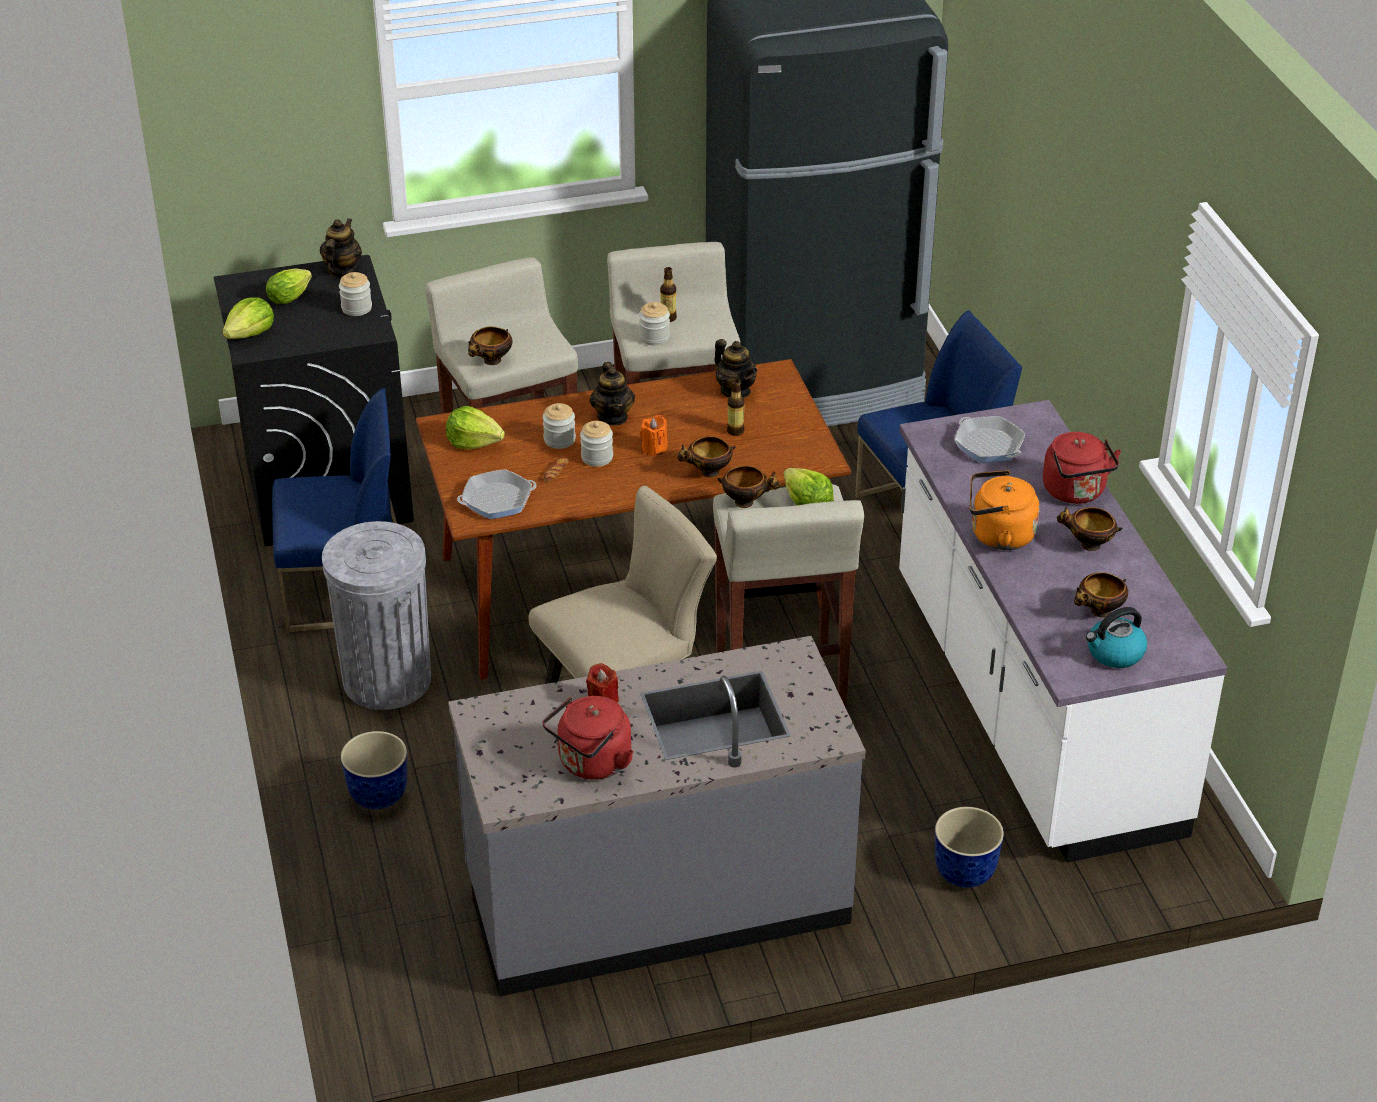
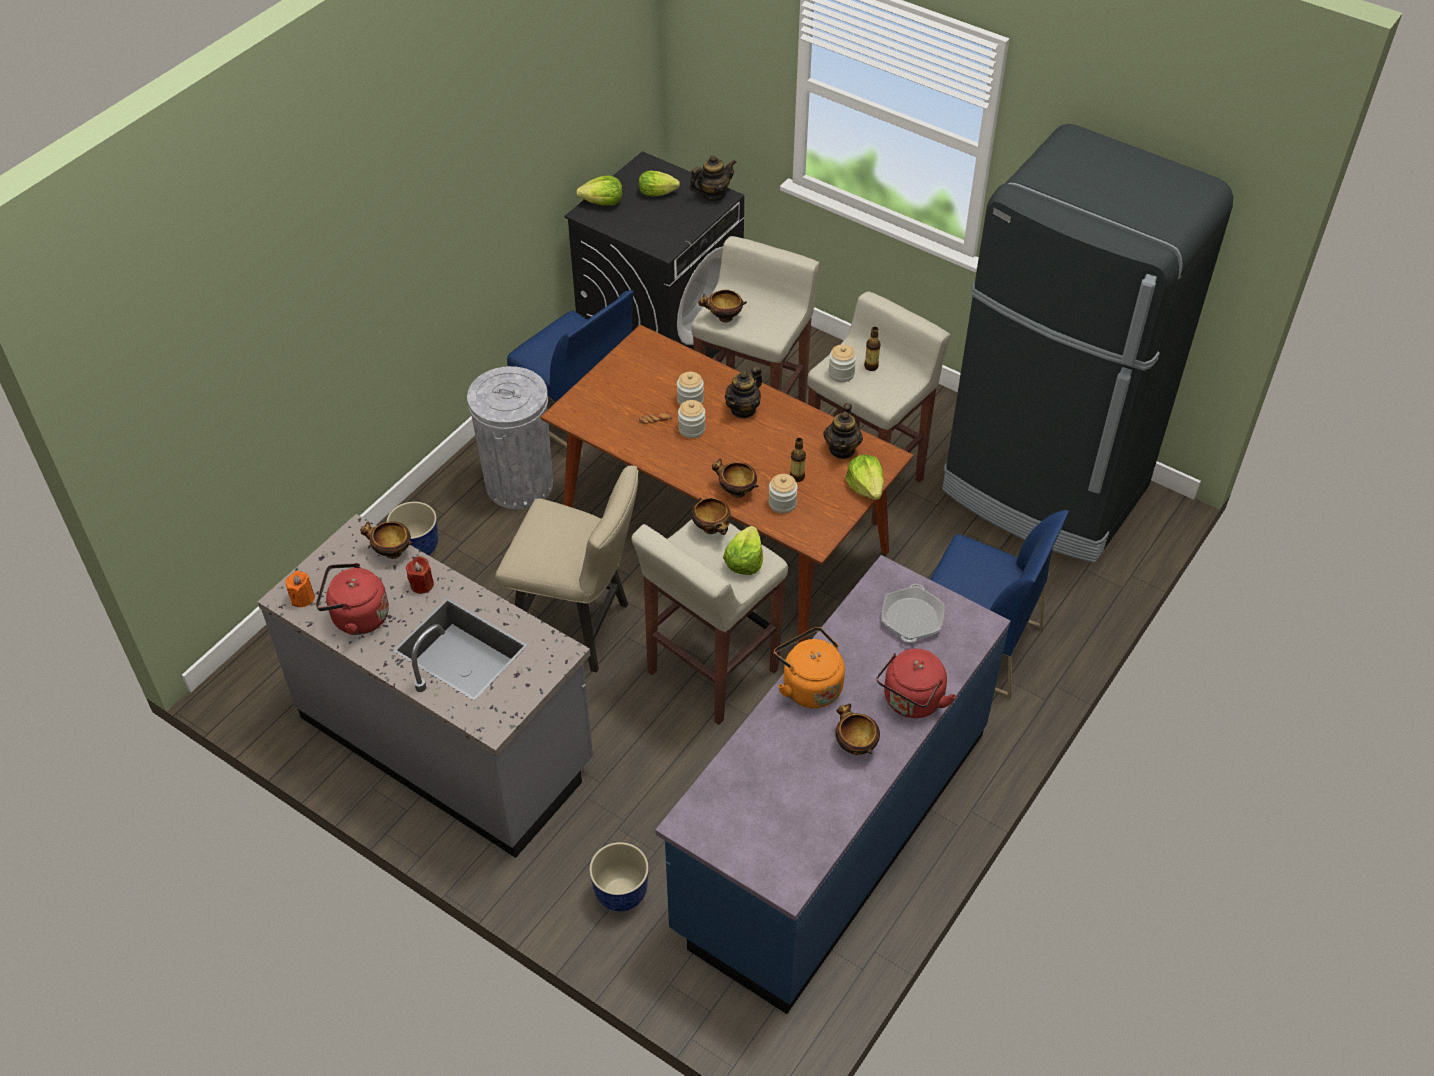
camera: 50 degrees right, 10 degrees up
jar [339,272,372,316] -> jar moved to [769,474,798,513]
lettuce [446,406,505,449] -> lettuce moved to [846,455,884,500]
frying pan [457,469,537,519] -> none
orange candle [640,415,668,456] -> orange candle moved to [285,571,315,607]
white counter [899,400,1227,863] -> blue counter [655,555,1011,1014]
bowl [1074,572,1128,617] -> bowl moved to [360,521,413,559]
kettle [1086,607,1147,668] -> none

